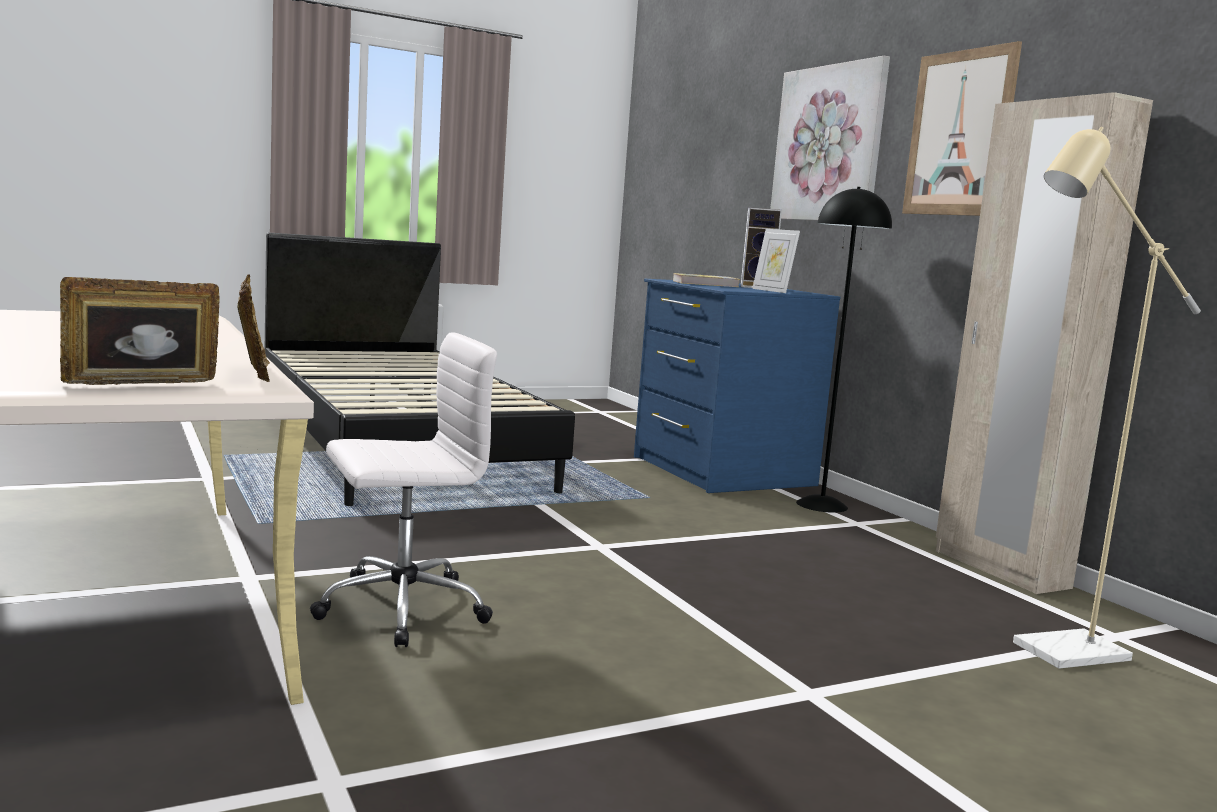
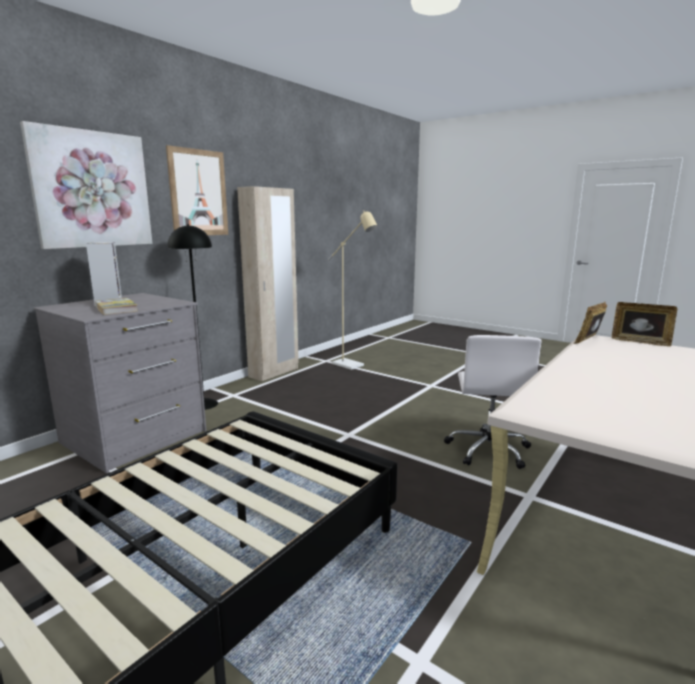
camera: 115 degrees left, 5 degrees up
white office chair [310,332,497,647] -> white office chair turned 120 degrees counterclockwise [444,335,542,469]
blue dresser [634,279,840,493] -> grey dresser [34,293,207,474]
picture frame [752,229,800,293] -> none

